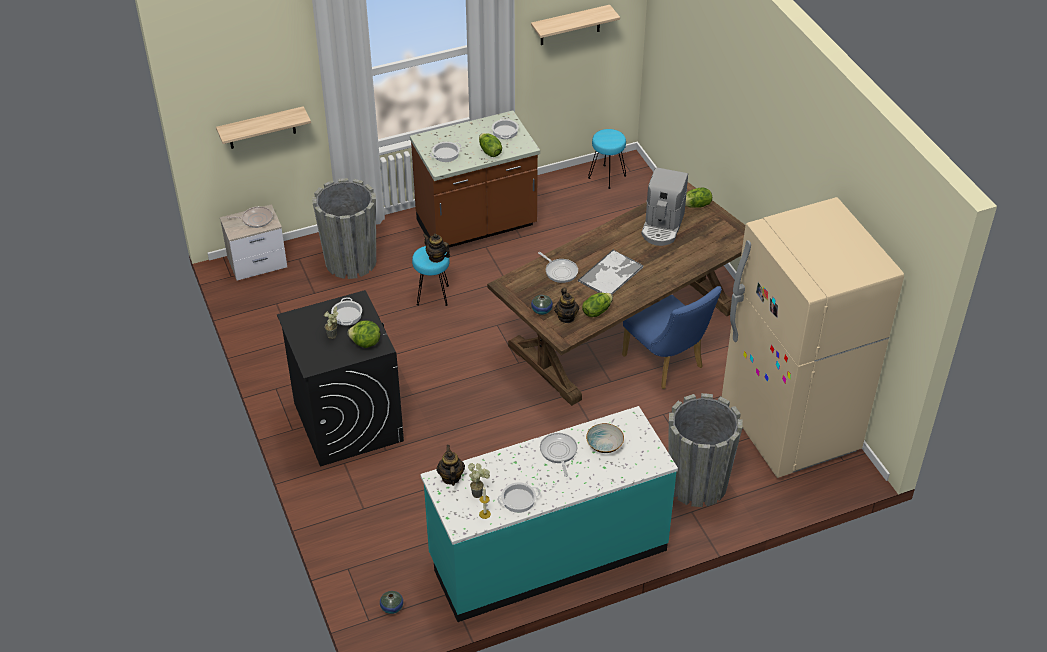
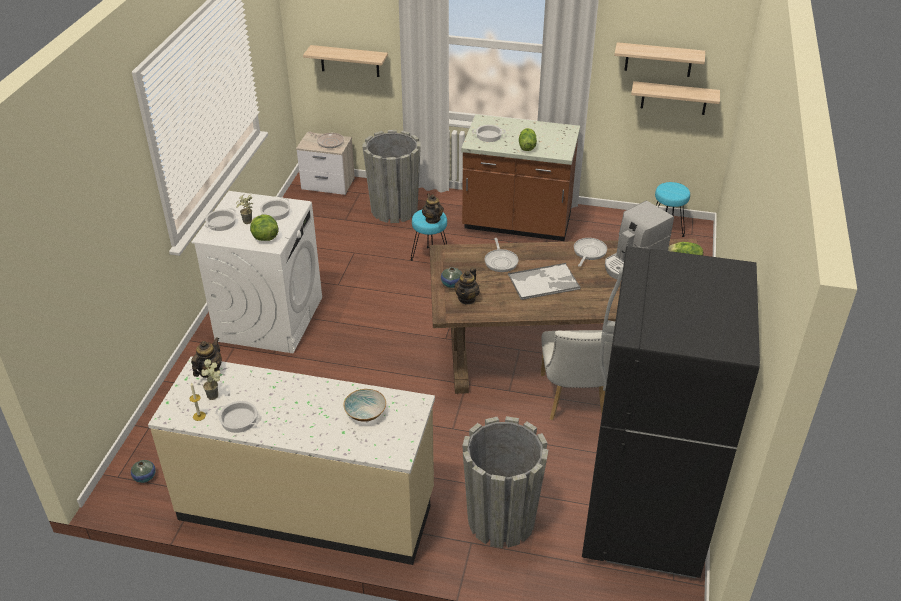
camera: 35 degrees right, 5 degrees down
black washing machine [277,290,404,467] -> white washing machine [191,191,322,353]
turquoise counter [421,406,678,622] -> beige counter [148,356,435,565]
cooking pot [492,117,519,139] -> cooking pot moved to [205,208,236,231]
frying pan [540,433,577,477] -> frying pan moved to [574,238,607,267]
lettuce [582,293,613,317] -> none
blue chair [622,286,722,389] -> white chair [541,330,612,420]
beige fridge [722,197,904,478] -> black fridge [582,246,760,578]
none -> shelf [631,81,720,115]

